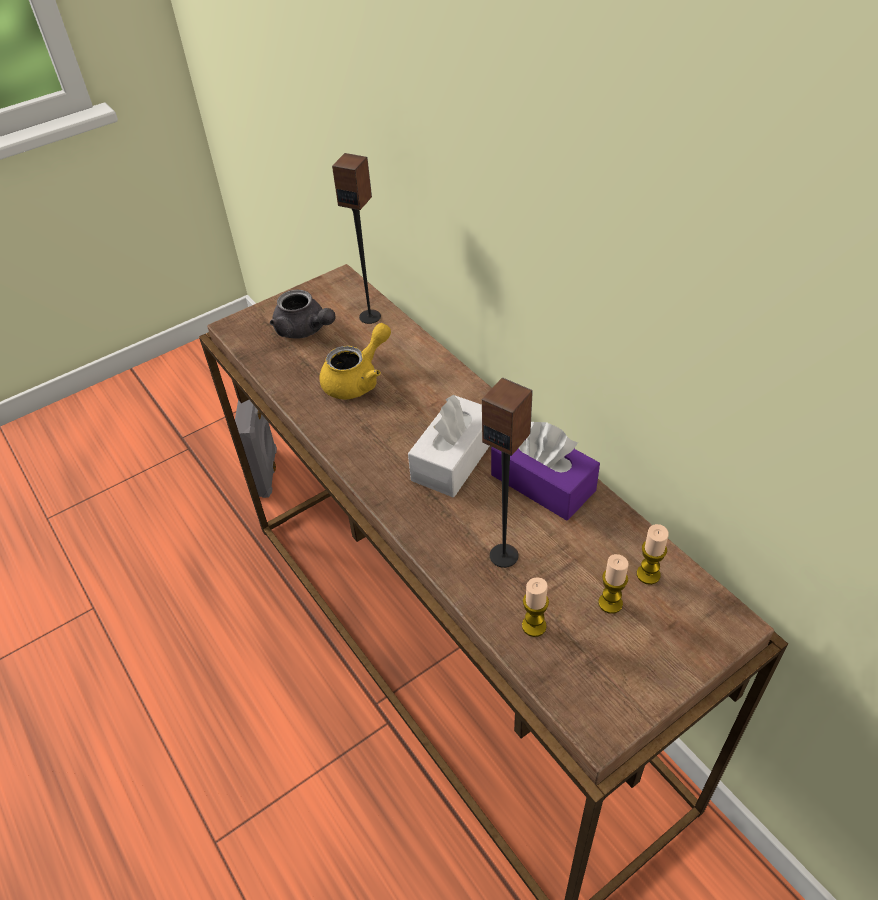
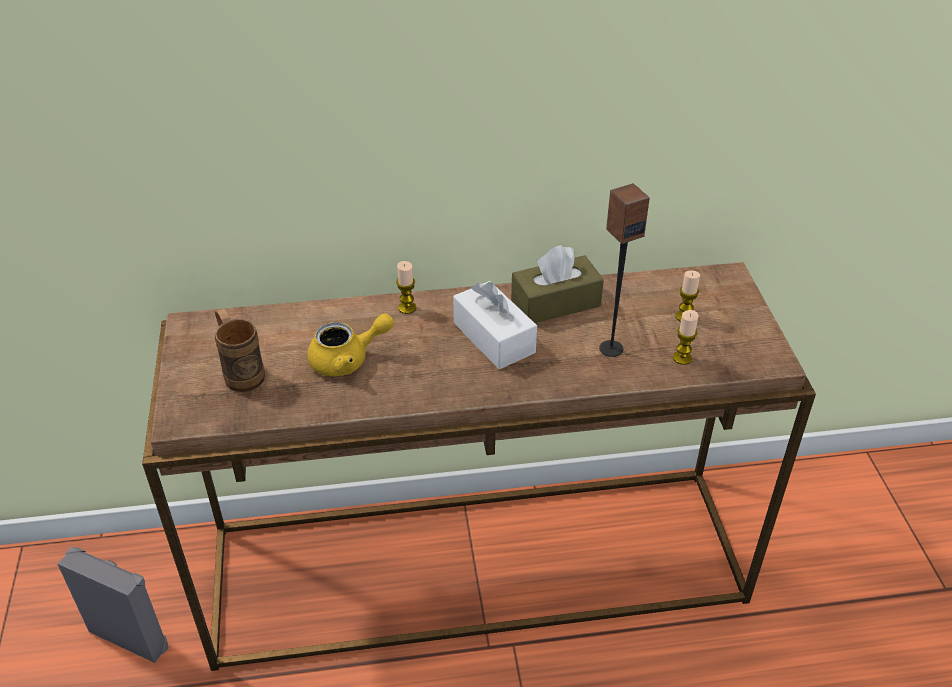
camera: 65 degrees left, 5 degrees down
grey teapot [270,290,336,339] -> brown mug [215,308,265,392]
yellow teapot [319,323,391,399] -> yellow teapot turned 90 degrees clockwise [307,313,394,377]
speaker [332,153,381,324] -> none
purple tissue box [491,422,600,520] -> brown tissue box [511,245,604,323]
candle [637,524,669,585] -> candle moved to [396,261,416,314]

